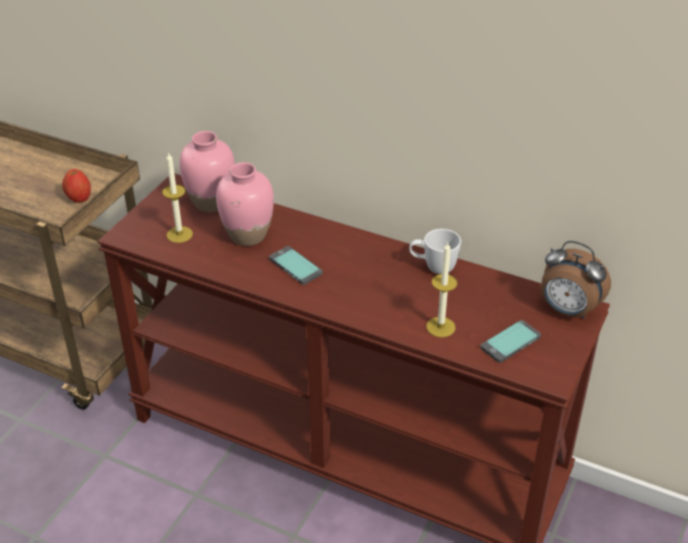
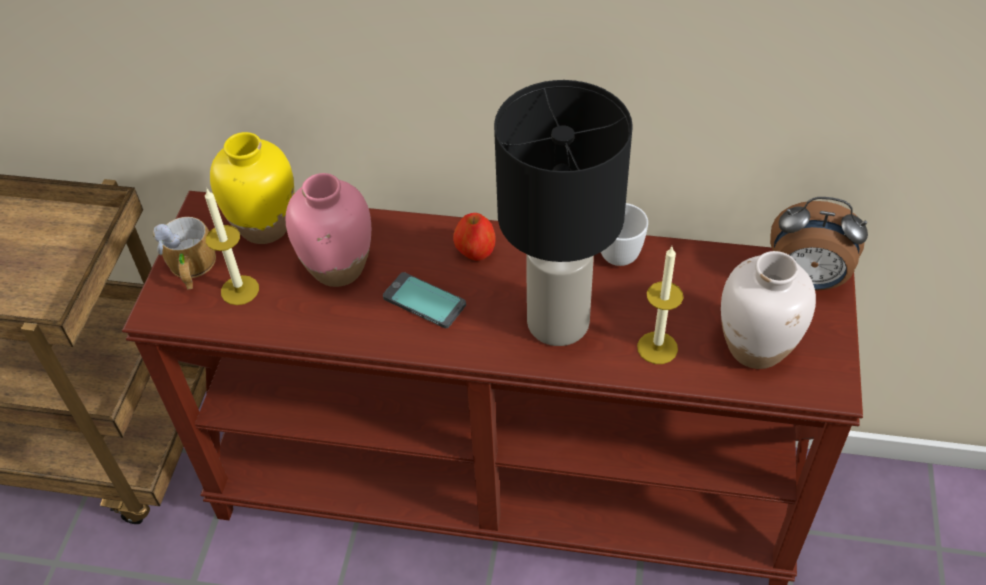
camera: 15 degrees left, 10 degrees up
apple [62,169,91,203] -> apple moved to [453,213,496,261]
pink vase [179,131,235,212] -> yellow vase [210,132,294,244]
phone [480,320,541,363] -> white vase [721,251,816,369]
none -> mug [153,217,216,290]
none -> black table lamp [494,80,633,346]

